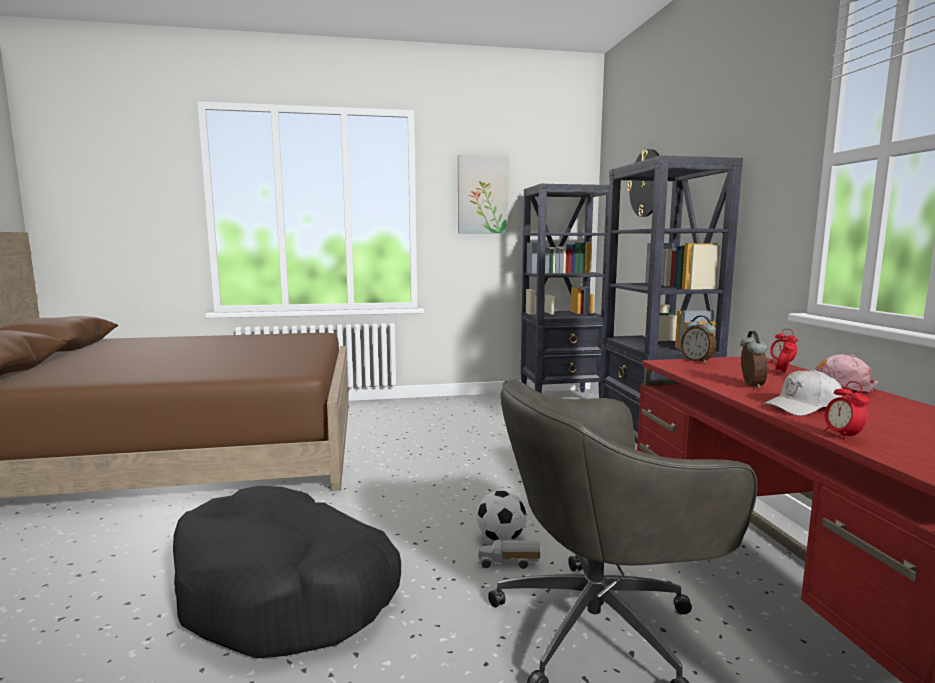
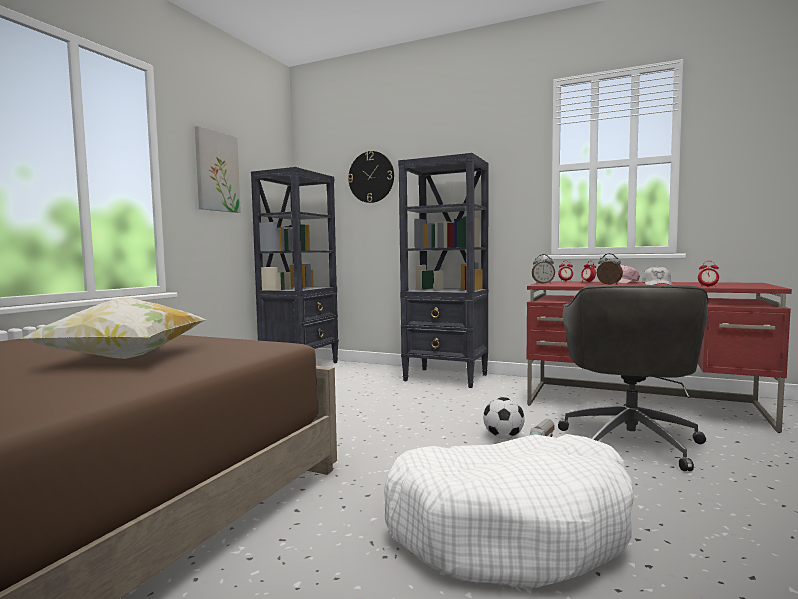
camera: 55 degrees left, 5 degrees down
black dog bed [173,486,401,658] -> white dog bed [384,434,634,589]
none -> pillow [21,297,206,359]

